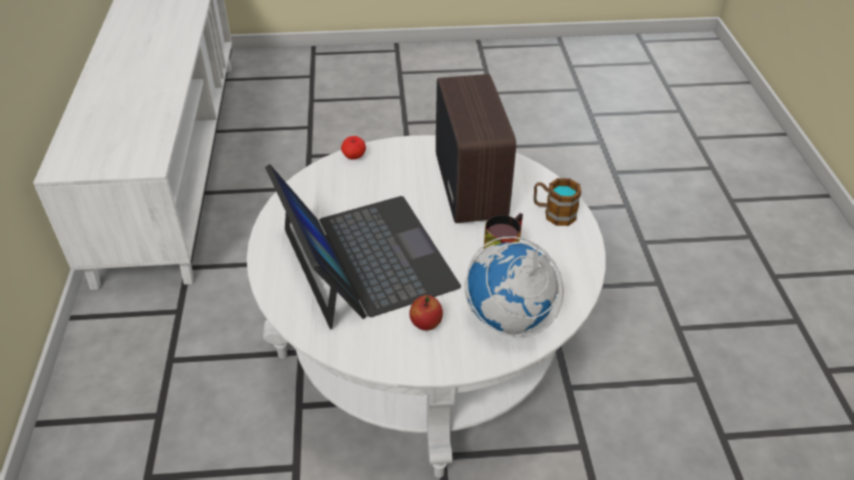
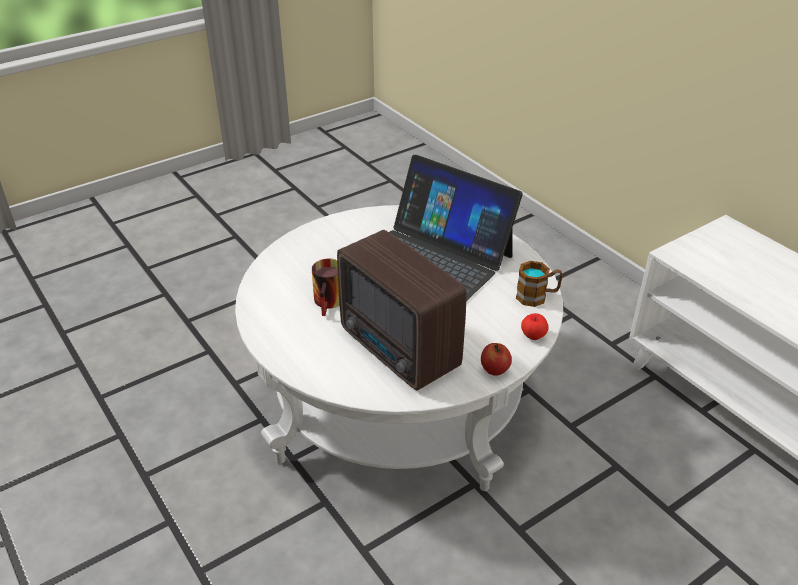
camera: 150 degrees right, 5 degrees down
apple [409,295,443,331] -> apple moved to [481,343,512,376]
globe [465,237,564,337] -> none
mug [533,178,581,226] -> mug moved to [516,261,563,307]

